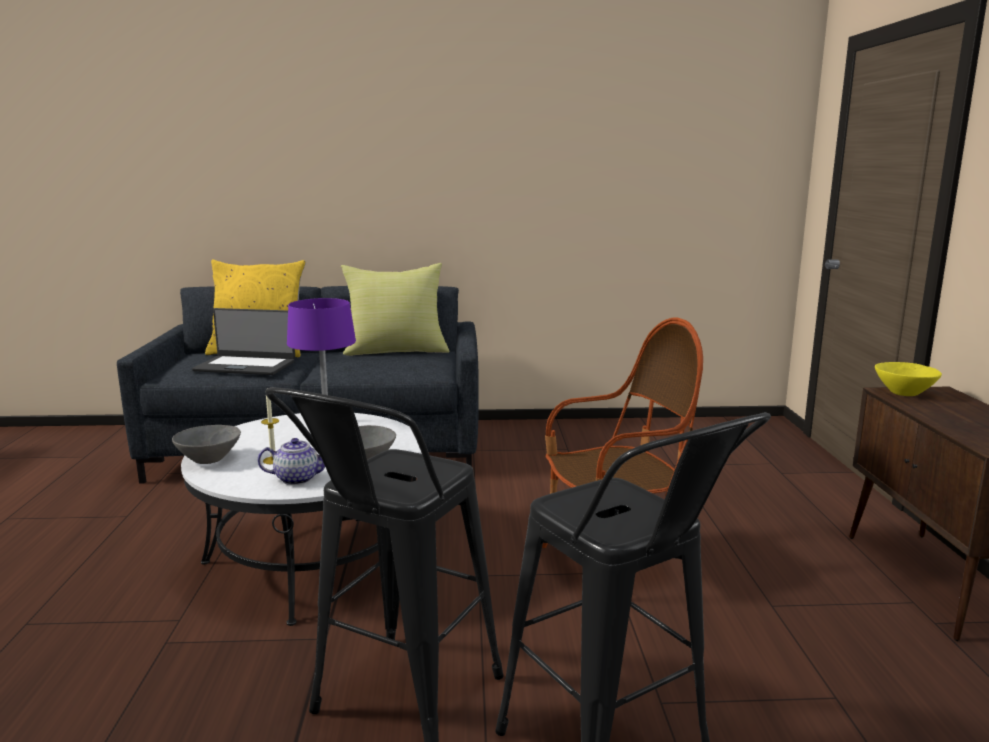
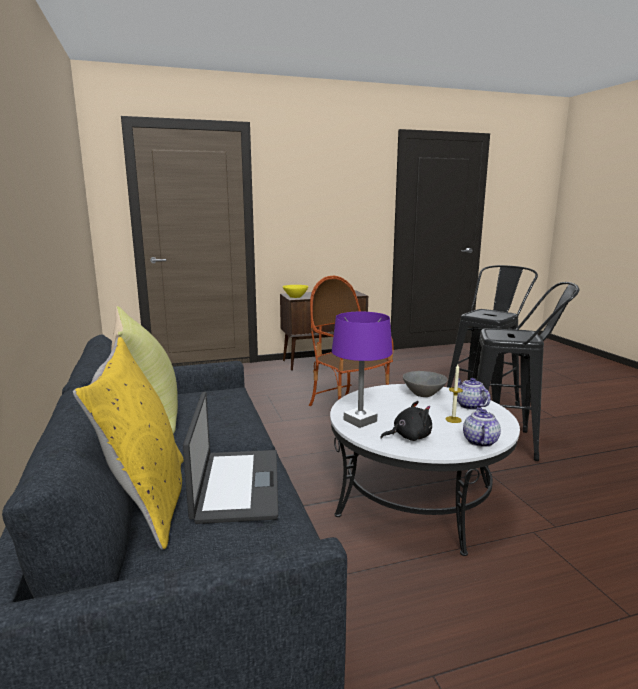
camera: 105 degrees left, 0 degrees up
grey bowl [172,425,241,464] -> teapot [463,407,501,447]
none -> black plush toy [381,401,432,441]

